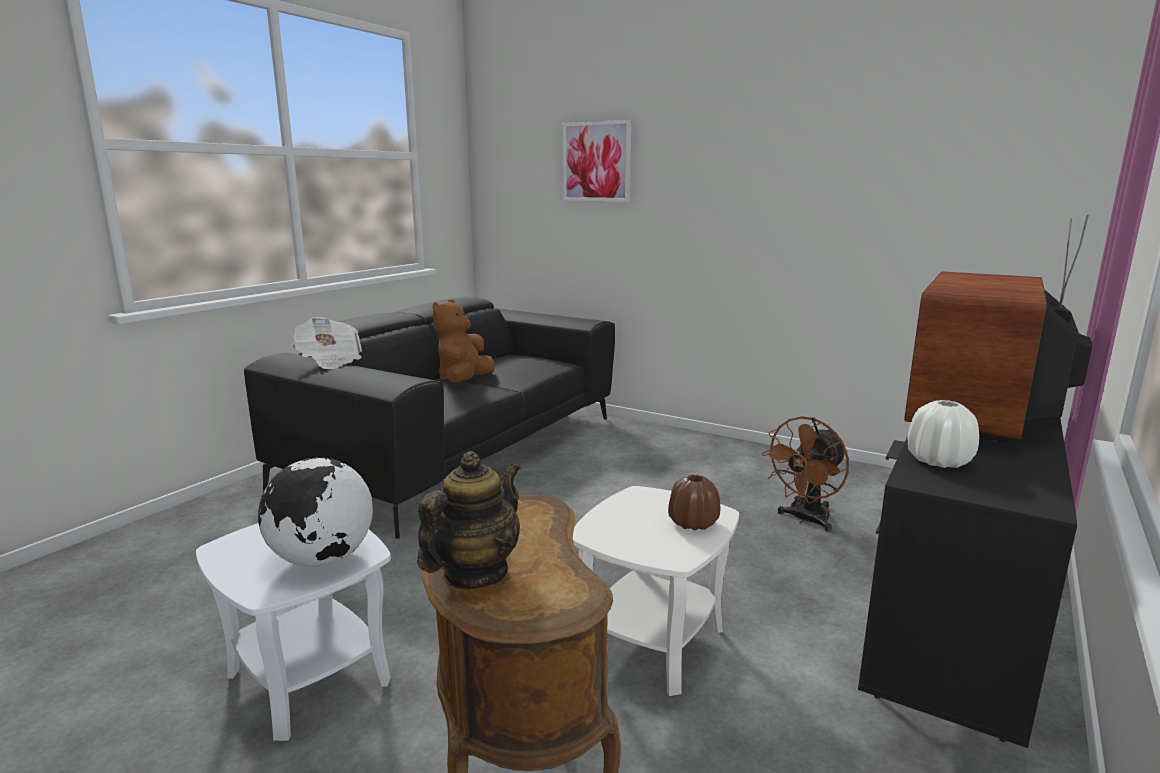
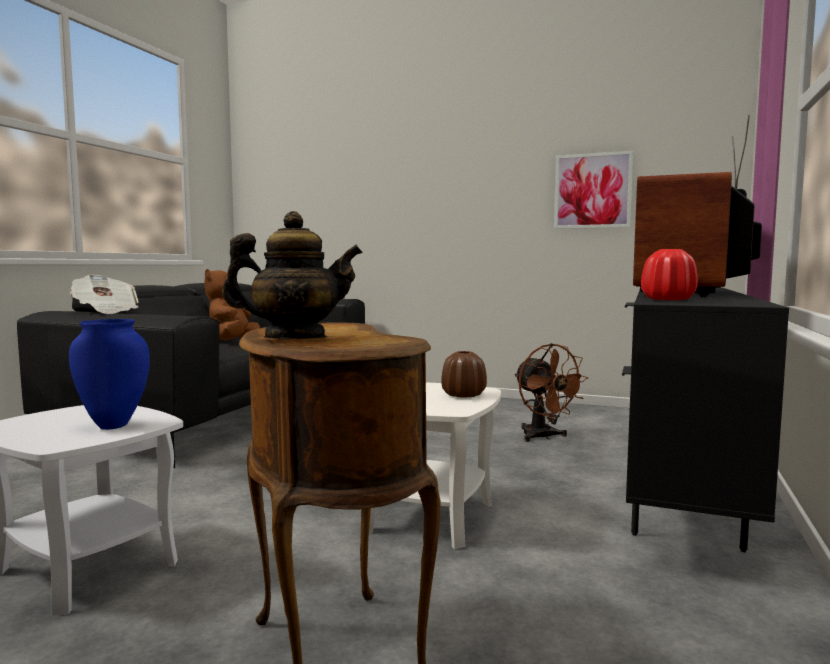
camera: 10 degrees left, 10 degrees down
globe [258,457,373,567] -> blue vase [69,319,150,430]
teapot [417,451,521,589] -> teapot turned 60 degrees clockwise [222,211,363,339]
picture [563,120,631,202] -> picture moved to [554,151,633,229]
brown fan [762,416,849,532] -> brown fan turned 60 degrees counterclockwise [514,343,588,442]
white vase [908,400,979,468] -> red vase [641,249,698,300]

